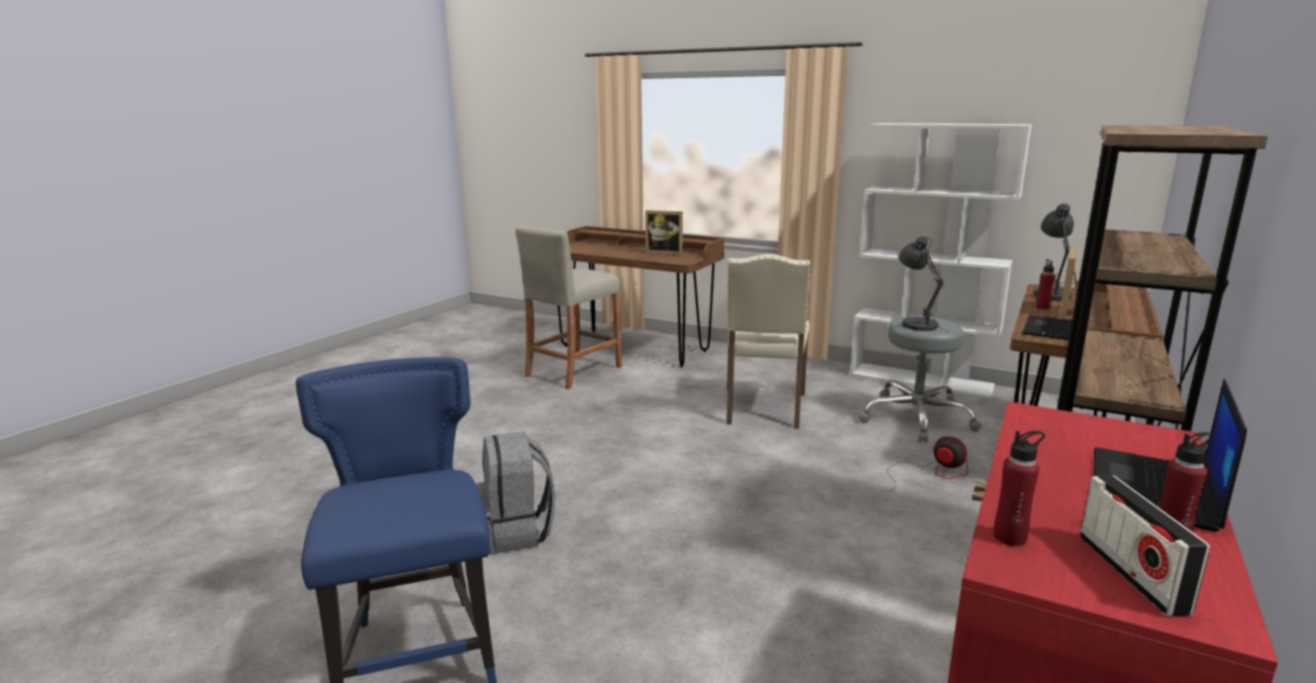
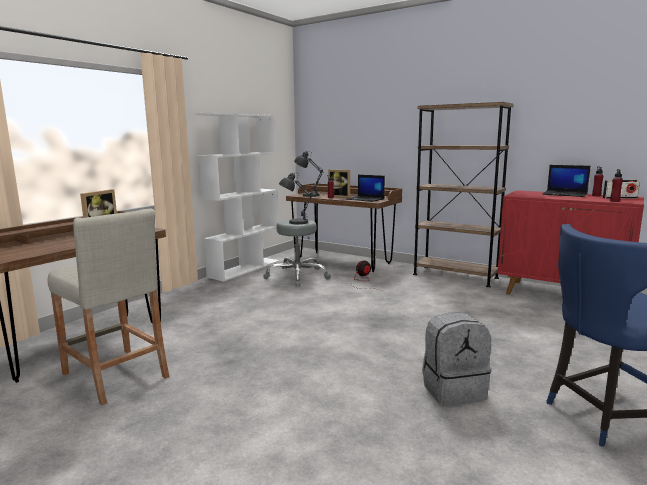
camera: 85 degrees left, 5 degrees down
beige chair [726,254,811,429] -> none

